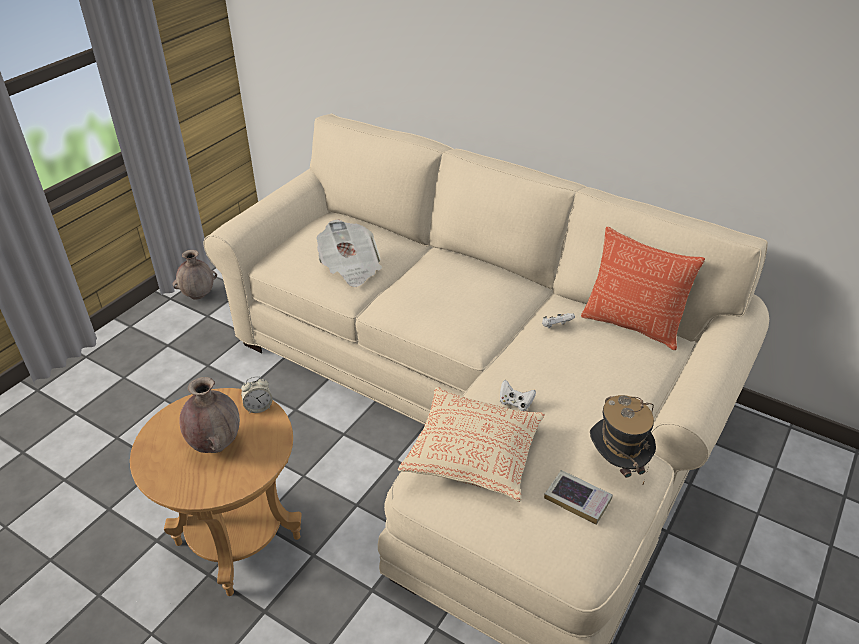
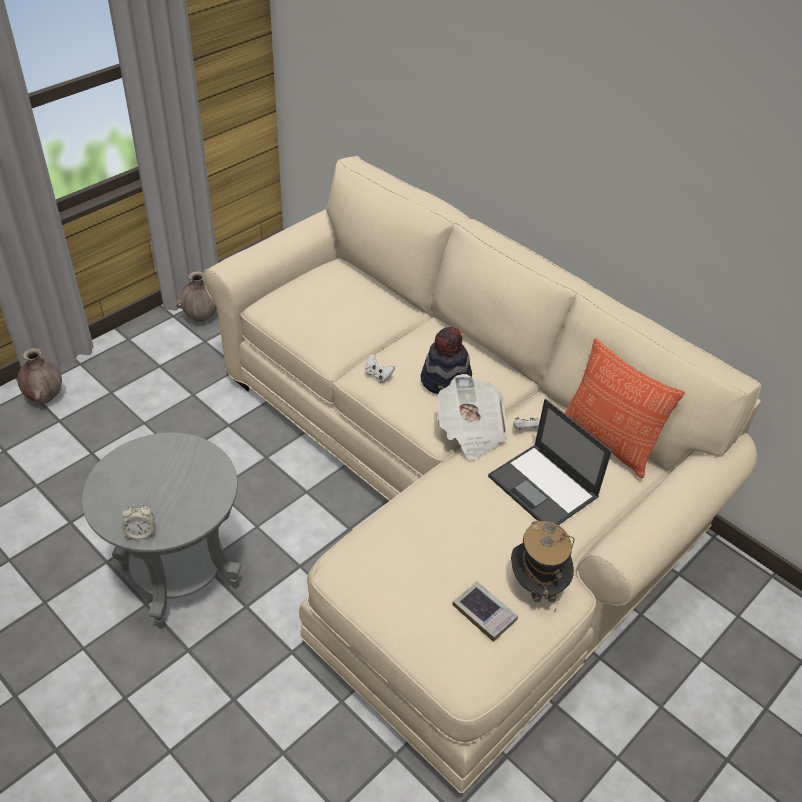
camera: 10 degrees right, 5 degrees up
brown side table [130,388,302,596] -> grey side table [82,433,241,629]
brown vase [179,377,240,453] -> brown vase moved to [17,348,62,403]
alarm clock [241,376,273,414] -> alarm clock moved to [122,504,154,540]
newspaper [316,220,382,287] -> newspaper moved to [437,374,507,460]
beige pillow [398,387,545,502] -> none
white game controller [500,380,536,411] -> white game controller moved to [365,354,395,383]
none -> hat [421,327,472,394]
none -> laptop [488,399,612,525]

